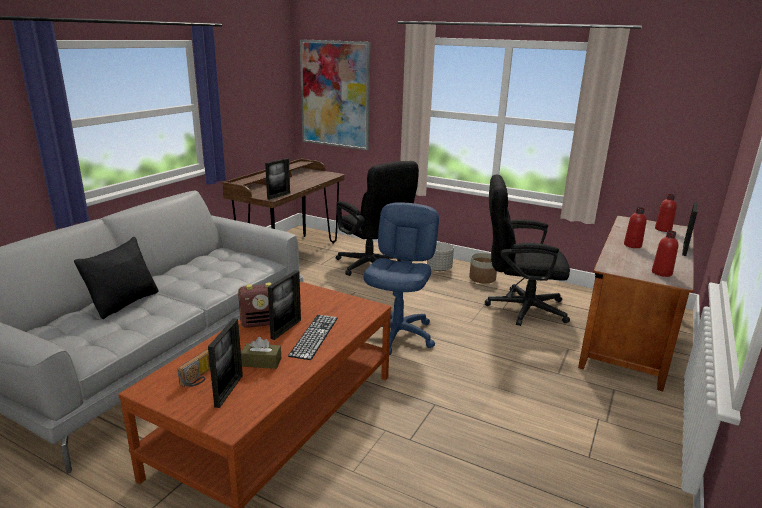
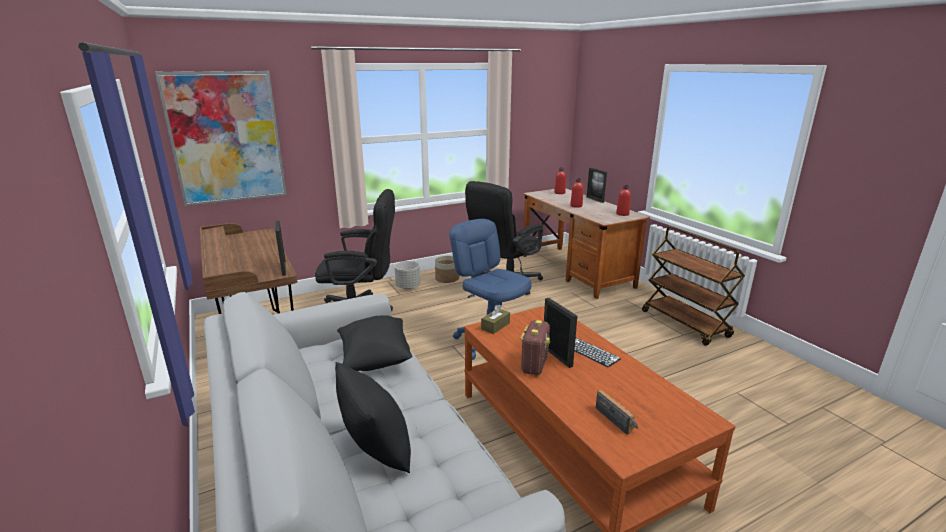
camera: 55 degrees left, 0 degrees up
picture frame [208,319,243,408] -> none
brown tissue box [241,337,281,369] -> brown tissue box moved to [481,305,510,334]
none -> black pillow [337,315,413,371]
none -> brown cart [642,226,745,346]

